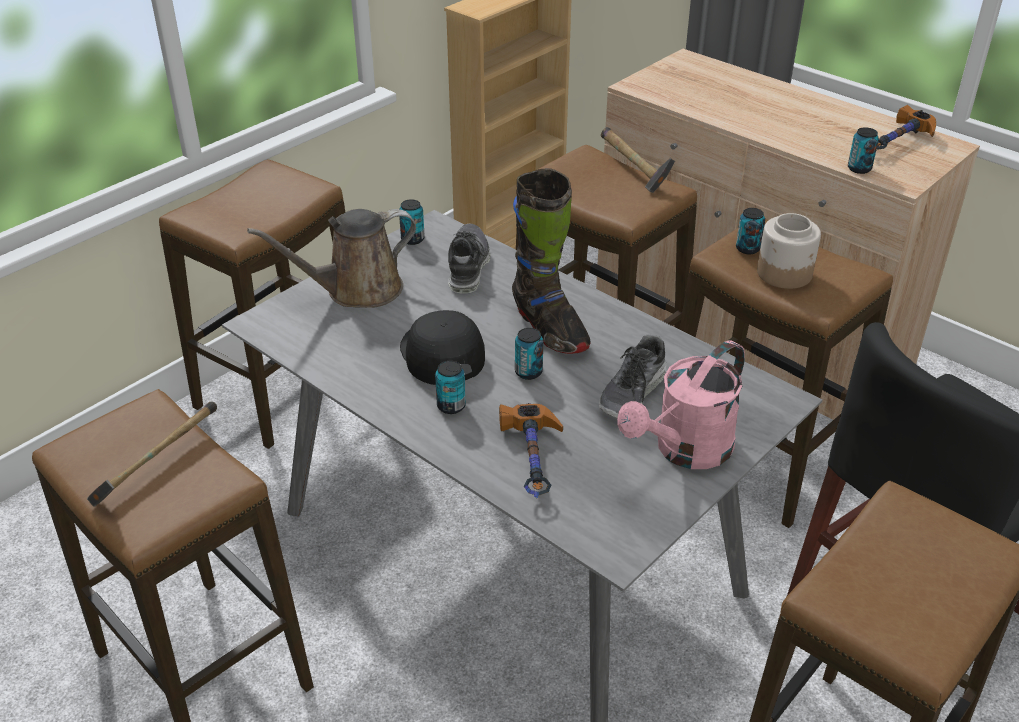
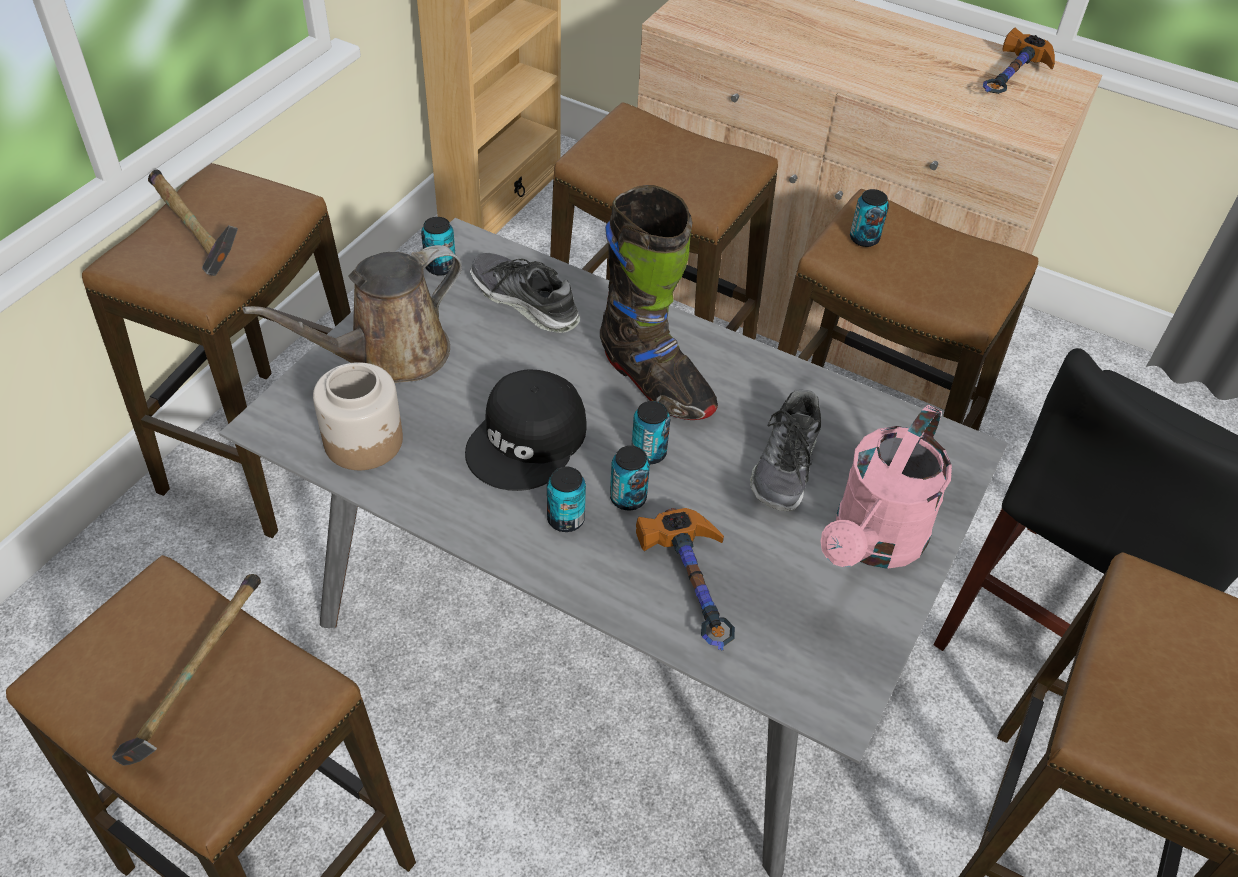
camera: 15 degrees left, 10 degrees up
black cap [400,310,485,385] -> black cap turned 120 degrees counterclockwise [465,369,587,491]
shoe [448,224,491,294] -> shoe turned 45 degrees counterclockwise [470,253,580,333]
hammer [601,127,675,193] -> hammer moved to [148,169,238,276]
jar [757,213,821,289] -> jar moved to [313,362,403,470]
can [848,127,879,174] -> can moved to [610,446,650,511]

